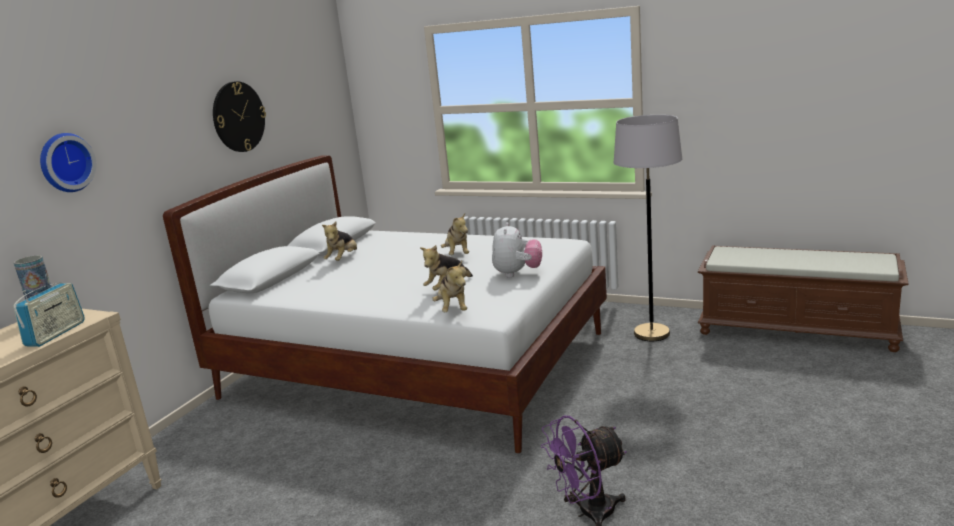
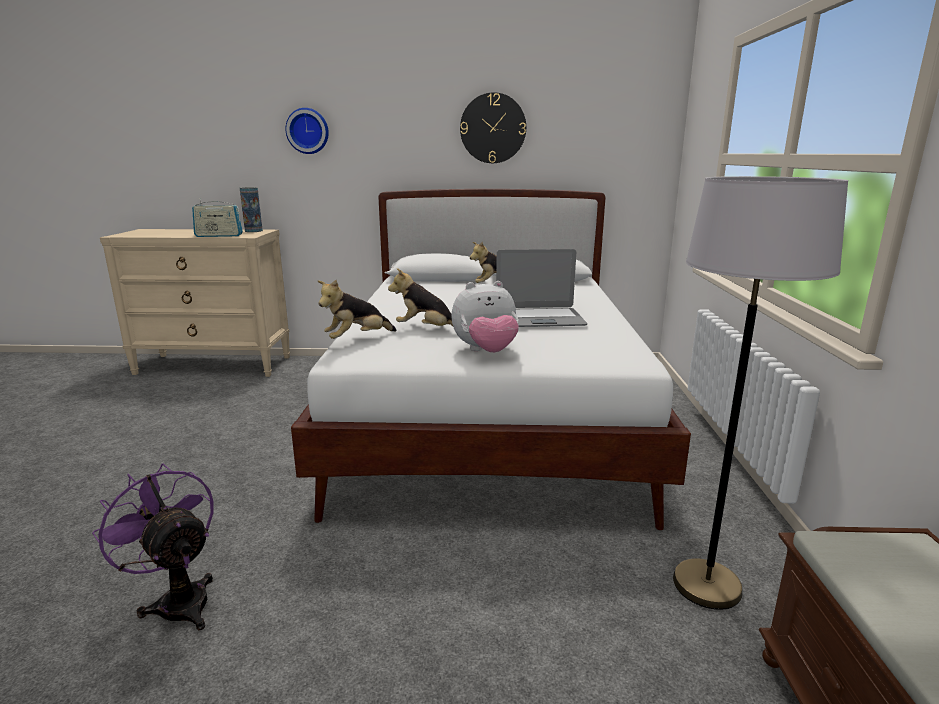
camera: 65 degrees right, 0 degrees up
plush toy [441,213,469,255] -> laptop [496,249,587,327]

